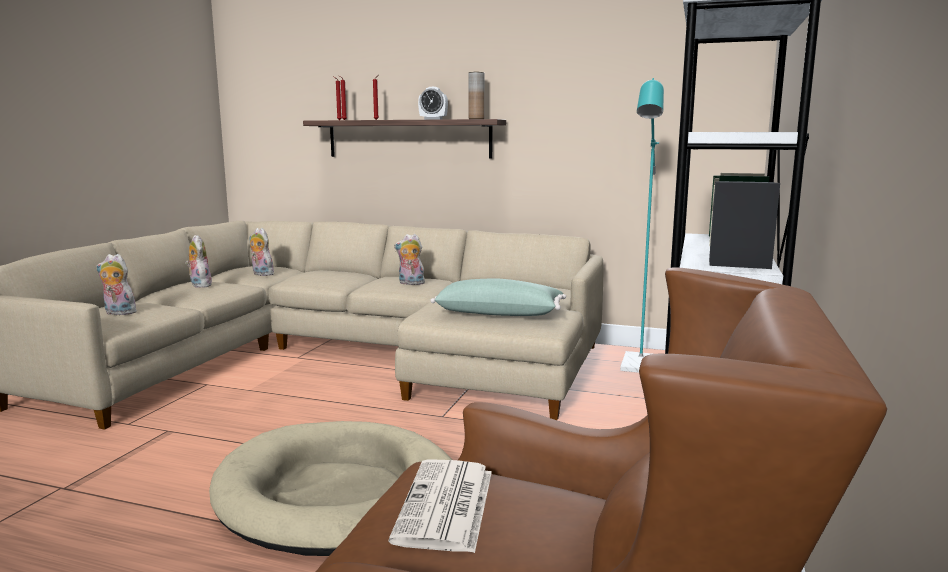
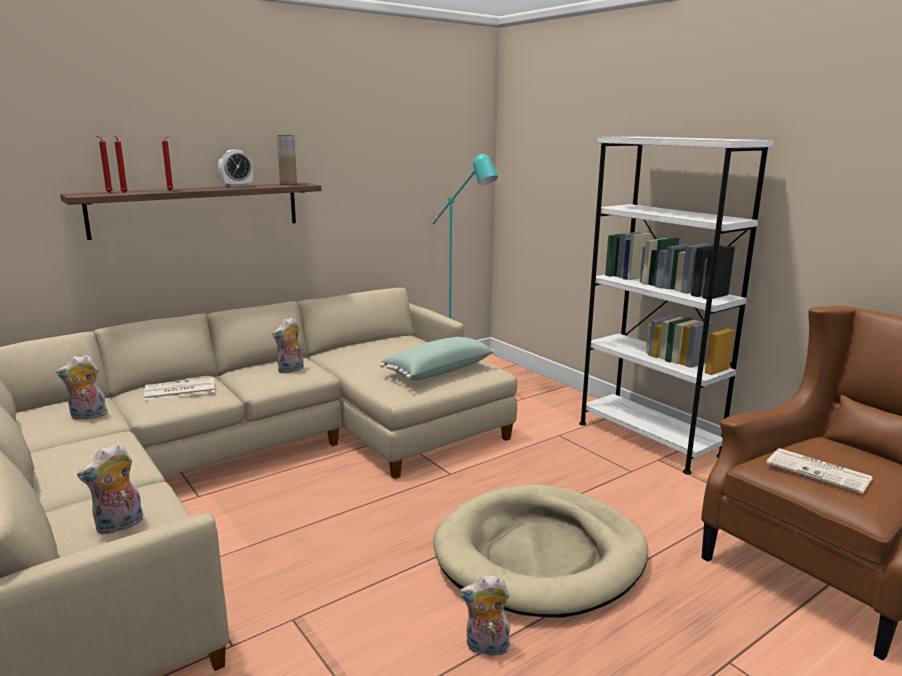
camera: 55 degrees left, 5 degrees up
plush toy [185,235,212,288] -> plush toy moved to [460,575,510,656]
none -> newspaper [144,377,215,400]

